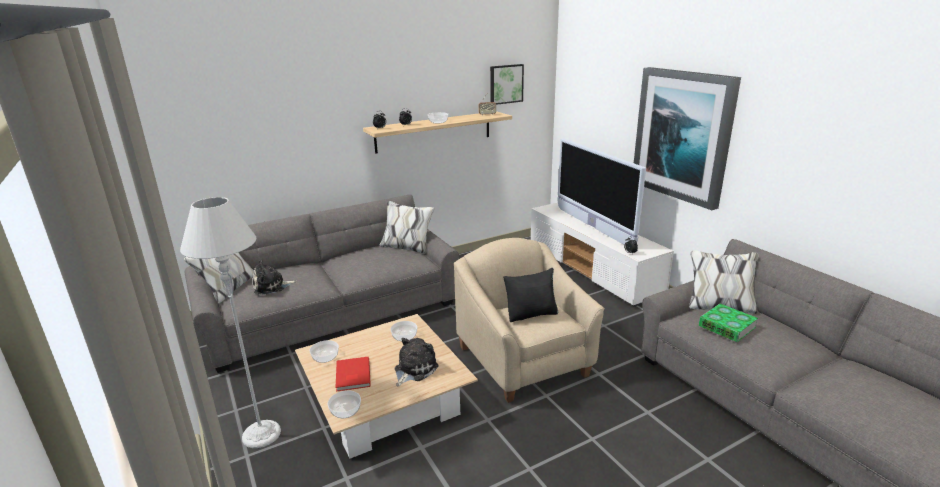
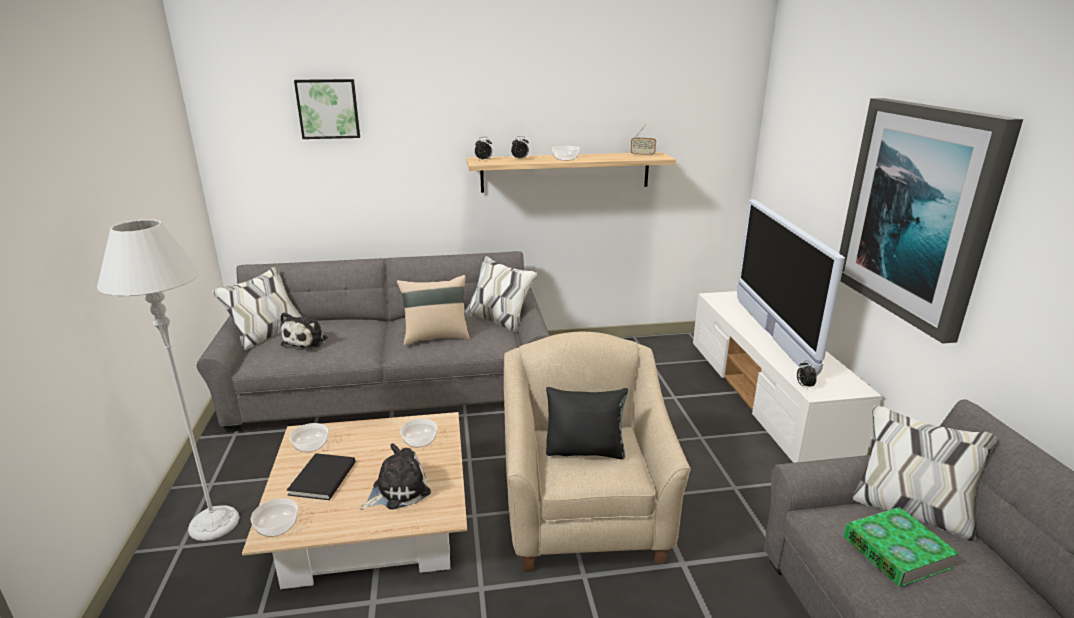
camera: 20 degrees right, 0 degrees up
plush toy [253,259,297,295] -> plush toy turned 75 degrees counterclockwise [280,312,328,350]
red book [336,357,371,392] -> black book [287,453,356,500]
picture [490,64,524,105] -> picture moved to [294,79,360,139]
none -> beige pillow [397,275,470,346]

